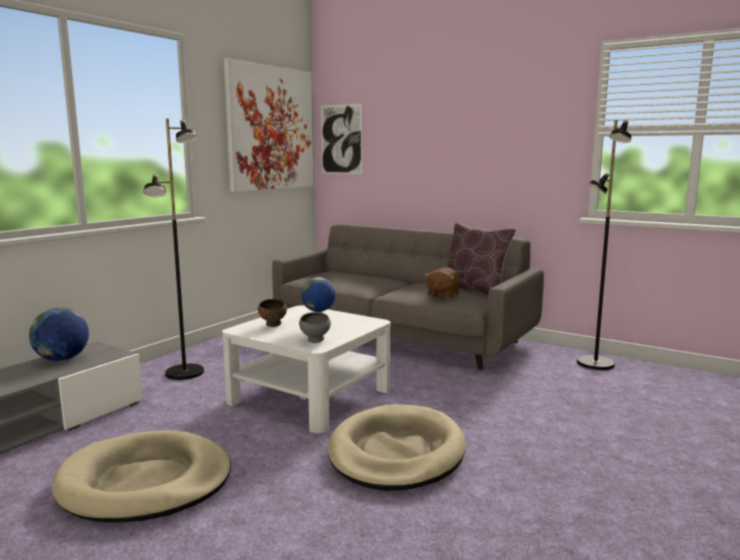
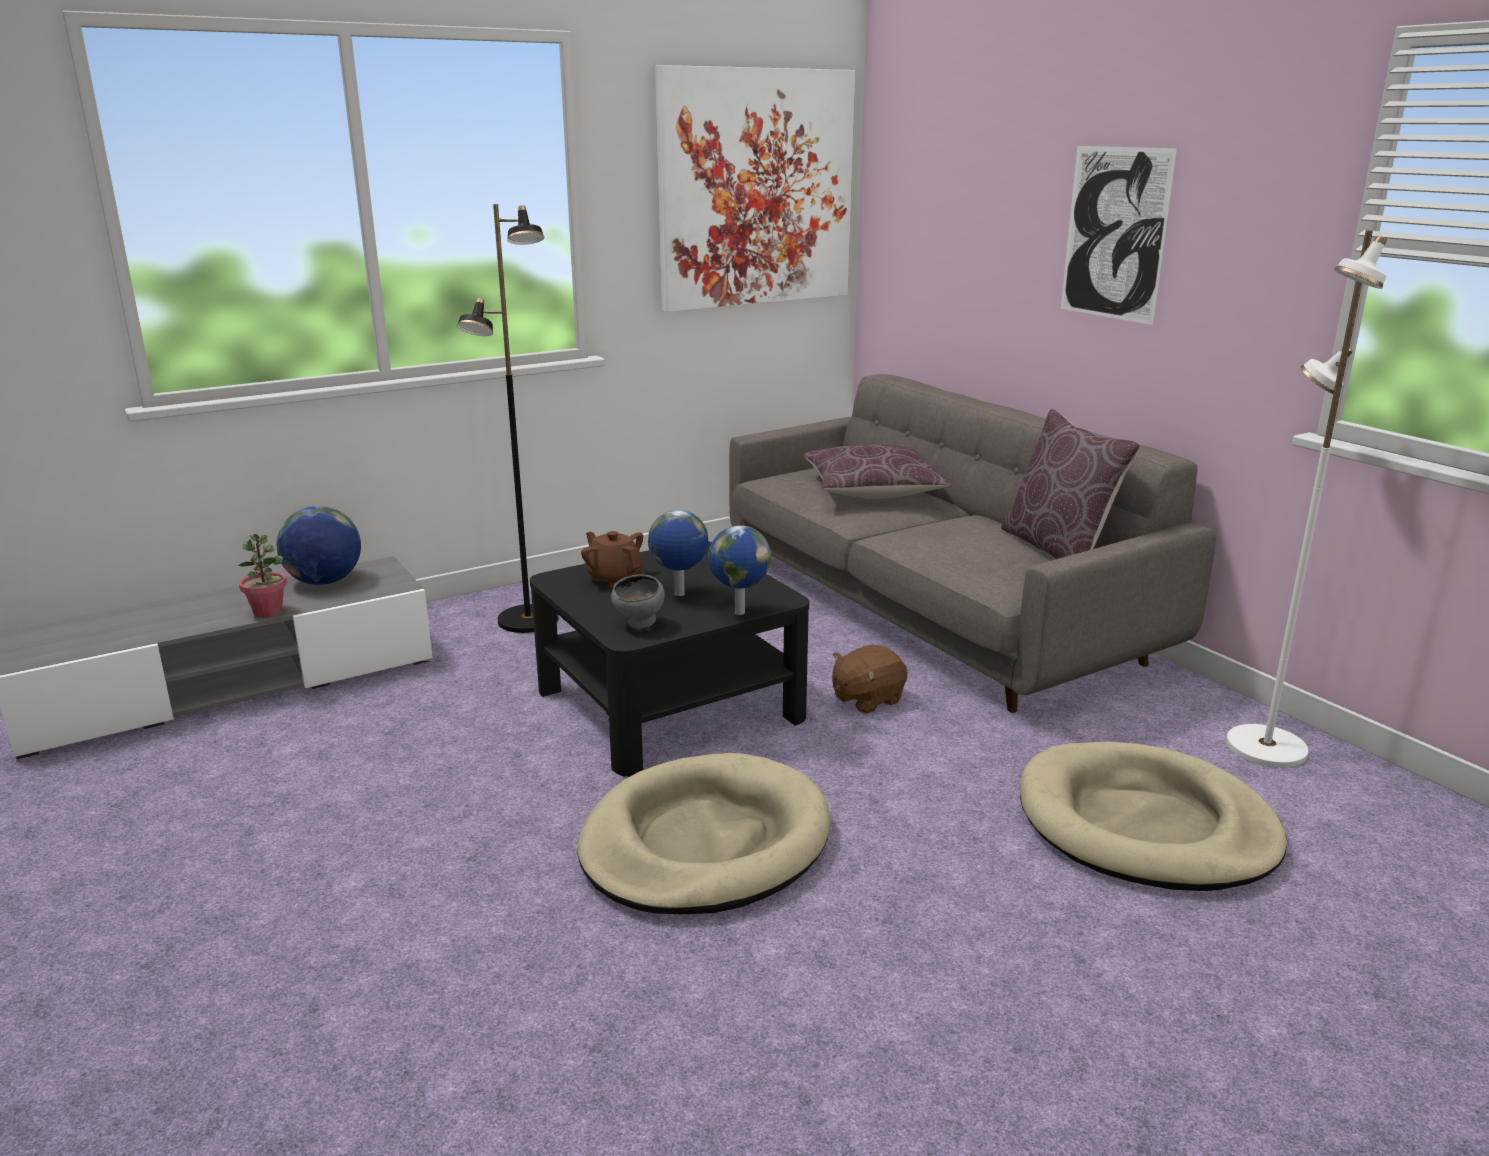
camera: 25 degrees right, 10 degrees up
beige dog bed [52,430,231,523] -> beige dog bed moved to [1020,742,1287,891]
white coffee table [222,305,391,433] -> black coffee table [530,541,809,777]
brown bowl [258,299,287,327] -> brown teapot [581,531,643,588]
picture [321,104,362,174] -> picture moved to [1061,146,1177,325]
brown plush toy [425,267,460,299] -> brown plush toy moved to [832,645,908,714]
black floor lamp [577,120,632,370] -> white floor lamp [1226,230,1387,768]
none -> potted plant [238,534,287,618]
none -> globe [708,525,771,615]
none -> brown pillow [804,444,952,499]

